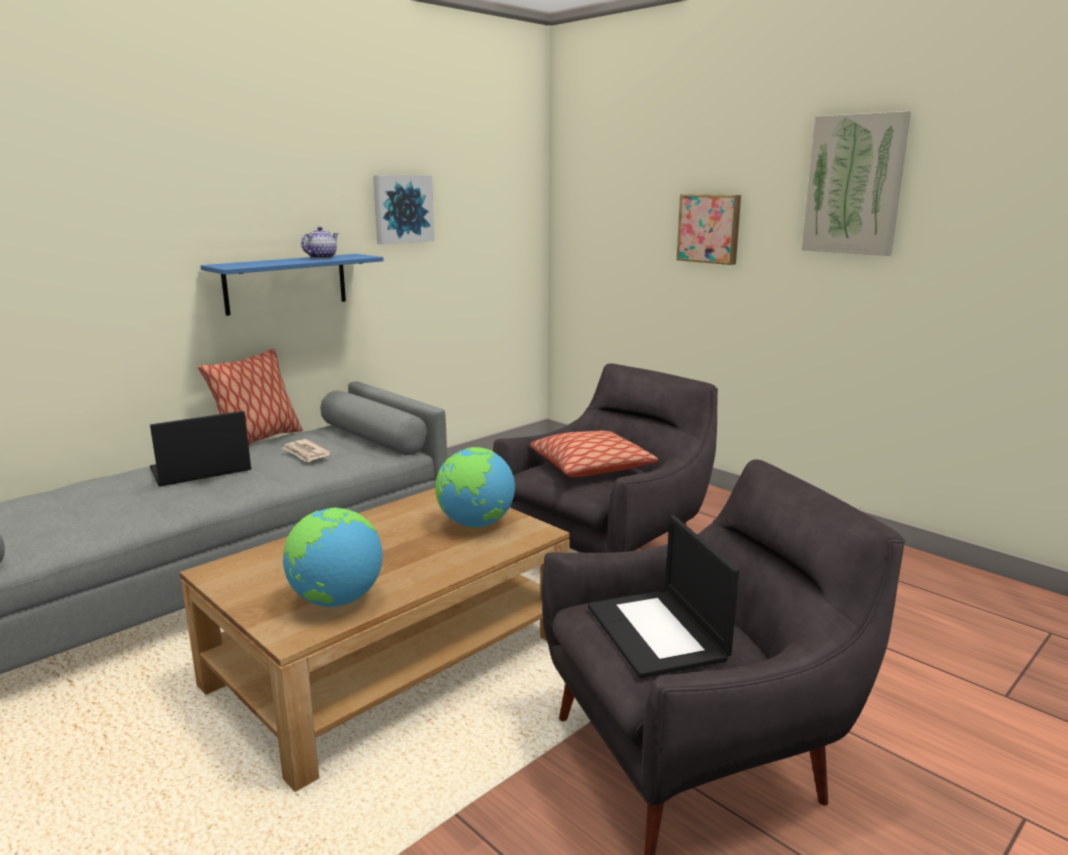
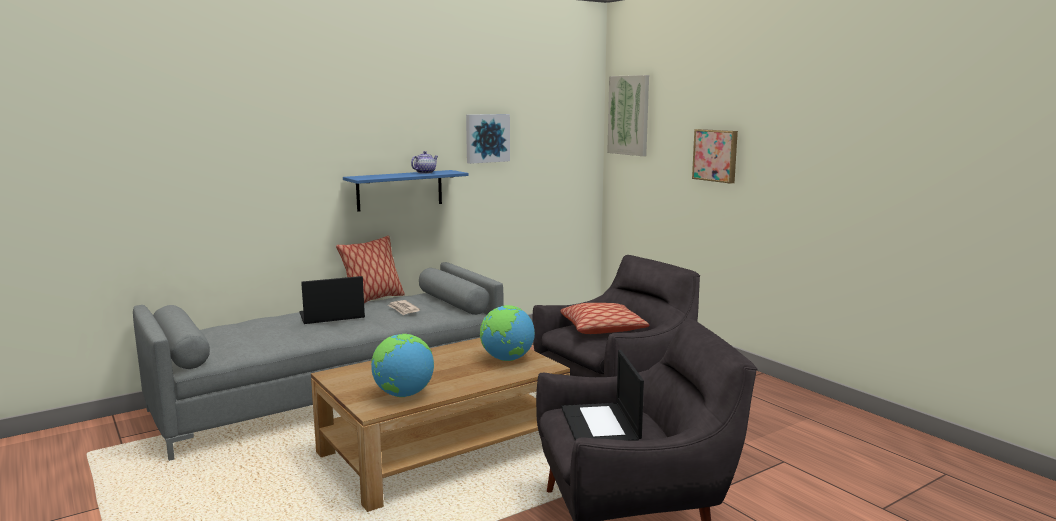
camera: 10 degrees right, 5 degrees down
picture [802,111,911,256] -> picture moved to [607,75,649,156]

